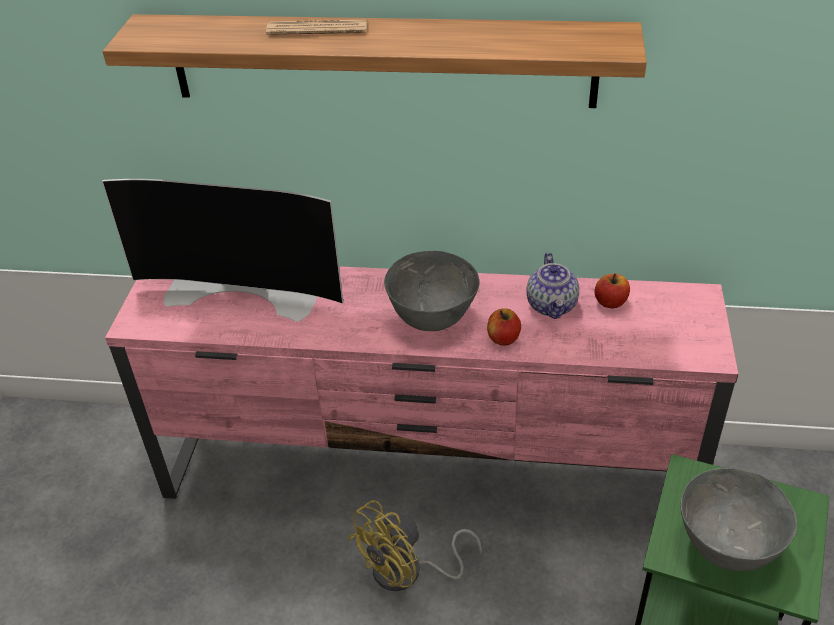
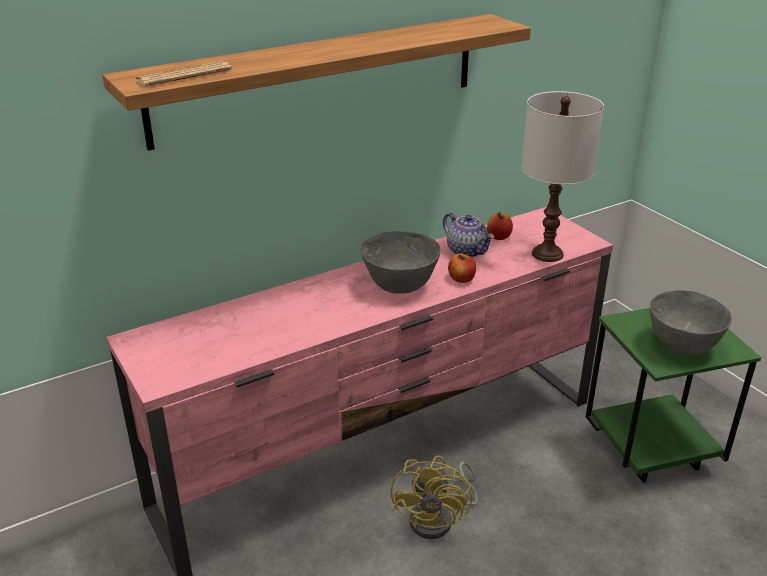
camera: 40 degrees left, 10 degrees down
television [102,179,343,322] -> none
newspaper [266,19,368,35] -> newspaper moved to [135,61,232,87]
none -> white table lamp [521,91,604,262]

